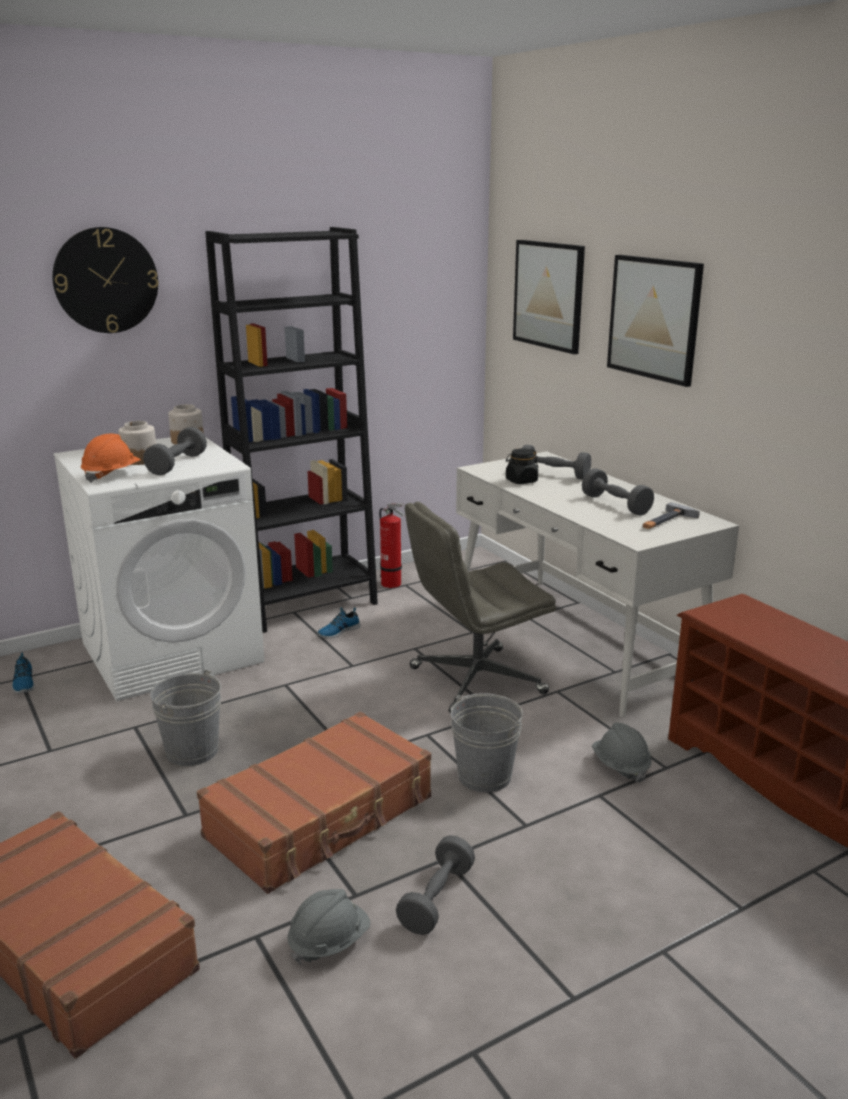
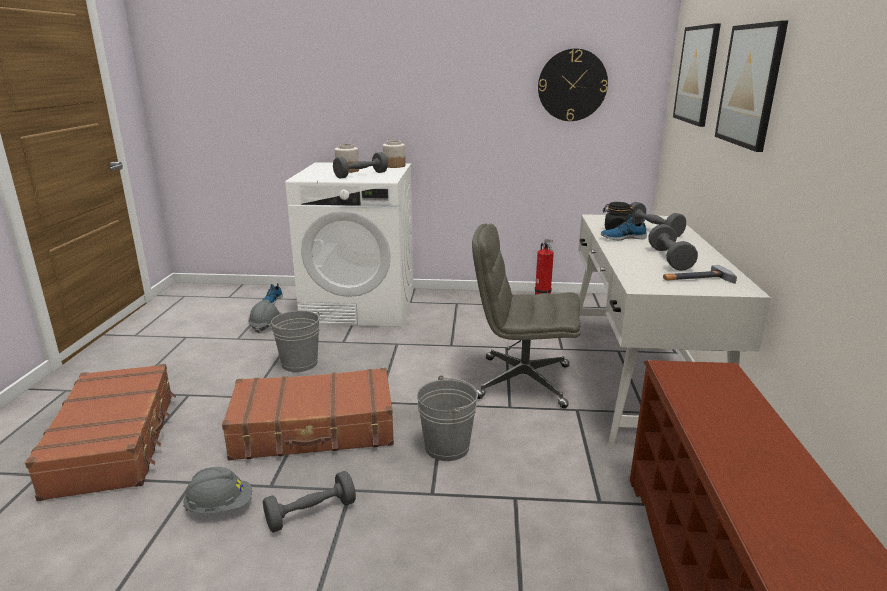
camera: 35 degrees right, 0 degrees up
wall clock [52,227,158,333] -> wall clock moved to [538,49,608,121]
orange hard hat [81,434,141,483] -> none
black bookcase [205,227,378,633] -> none
shoe [317,607,360,638] -> shoe moved to [601,214,647,240]
grey hard hat [592,723,652,783] -> grey hard hat moved to [248,300,282,333]

